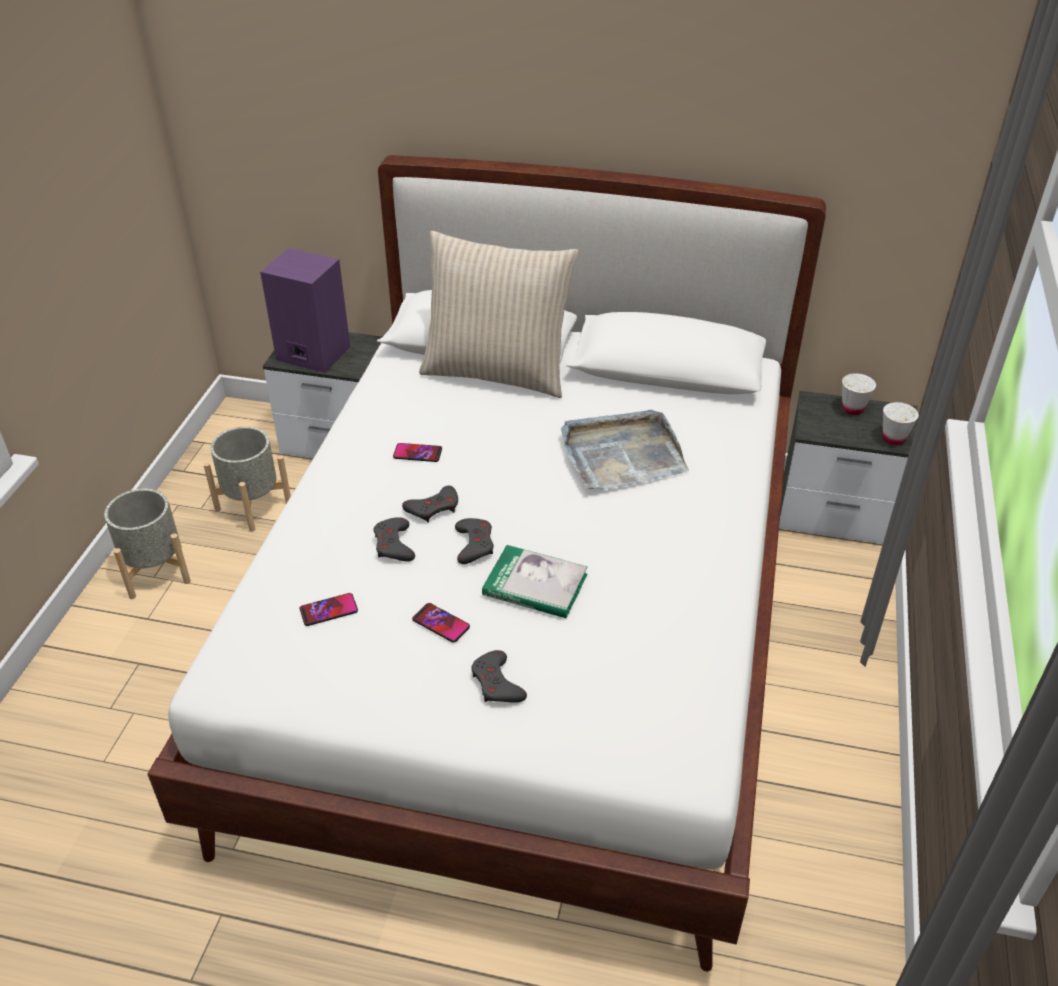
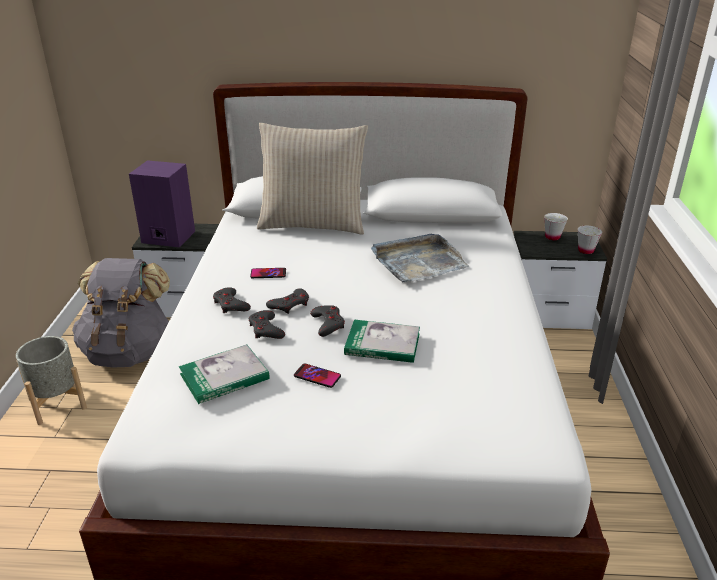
camera: 10 degrees left, 10 degrees down
grey planter [203,426,291,532] -> grey backpack [72,258,170,368]
phone [300,593,358,626] -> book [179,344,270,404]
grey game controller [471,650,527,703] -> grey game controller moved to [213,287,251,313]

